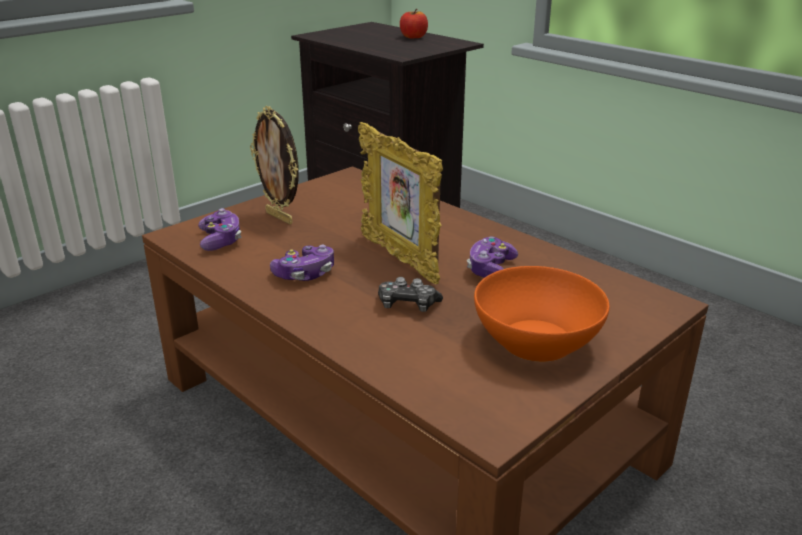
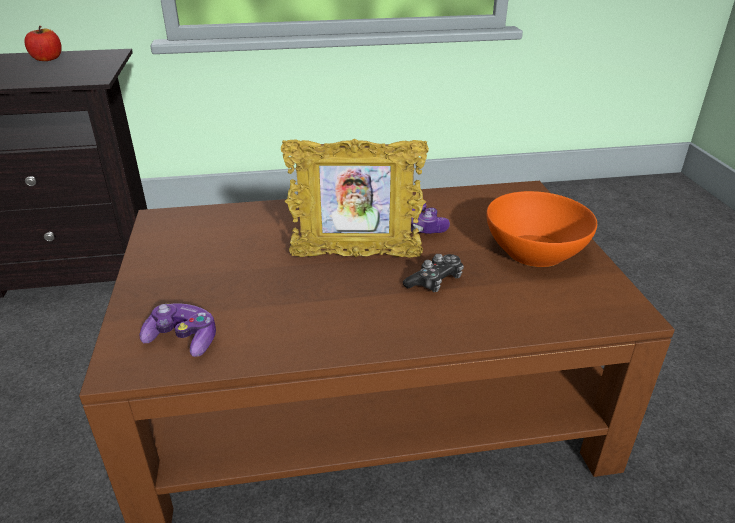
camera: 55 degrees left, 5 degrees up
picture frame [250,106,299,225] -> none
game controller [270,245,334,281] -> none

